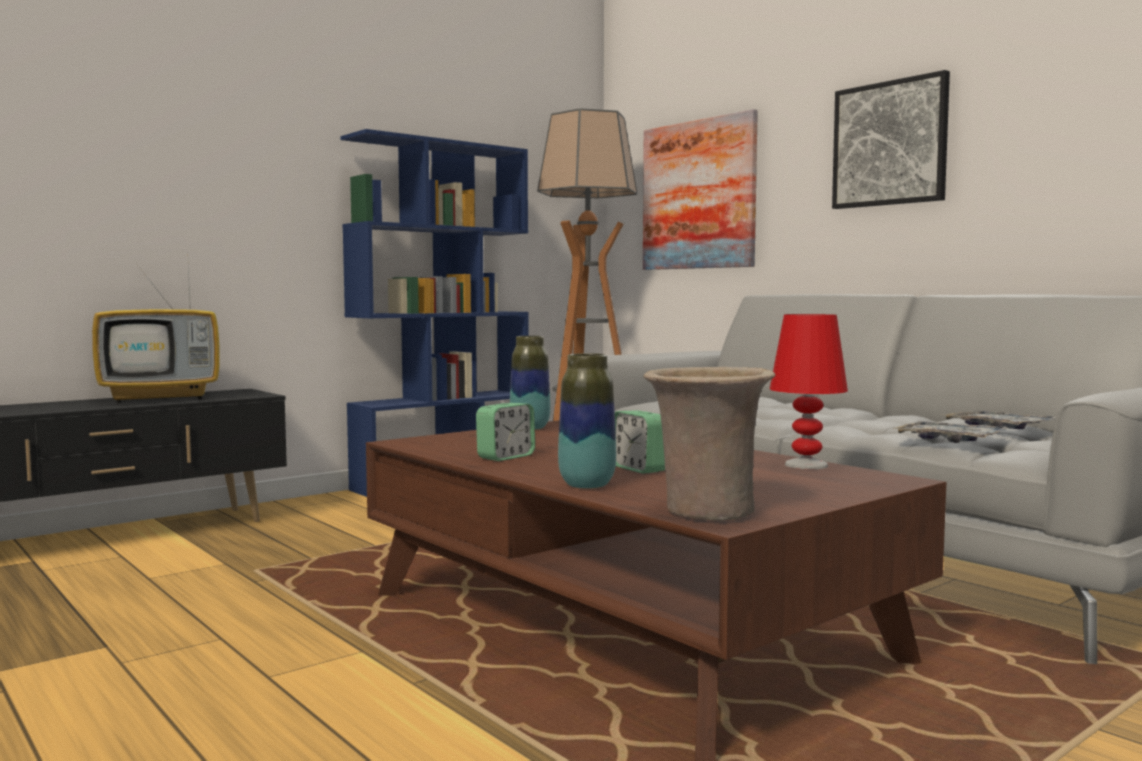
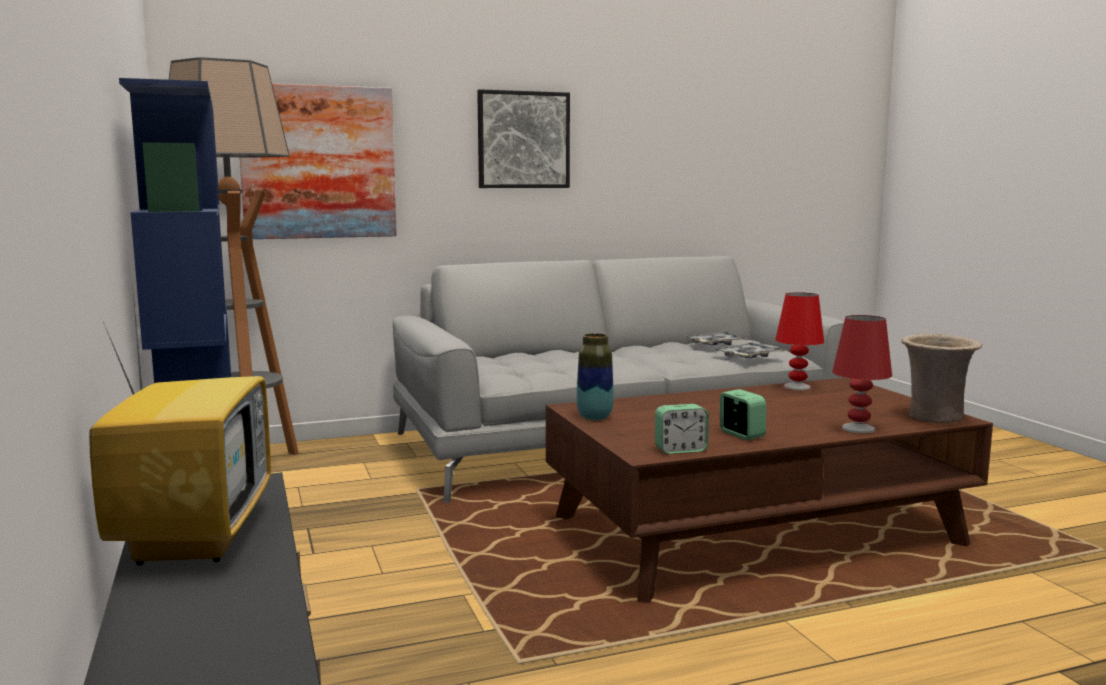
camera: 70 degrees left, 5 degrees up
vase [558,353,616,489] -> red table lamp [832,315,892,433]
alarm clock [615,411,665,474] -> alarm clock moved to [655,404,709,454]

